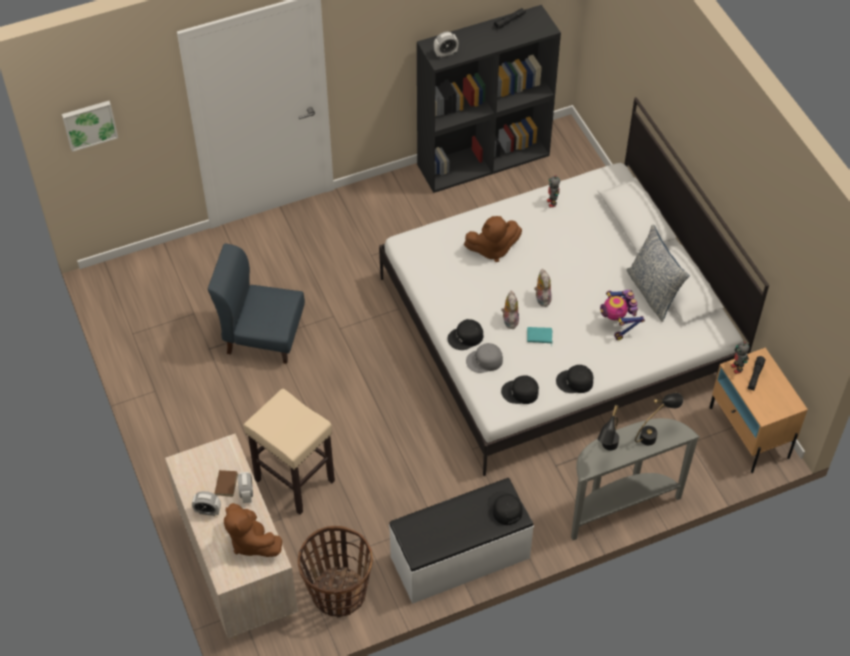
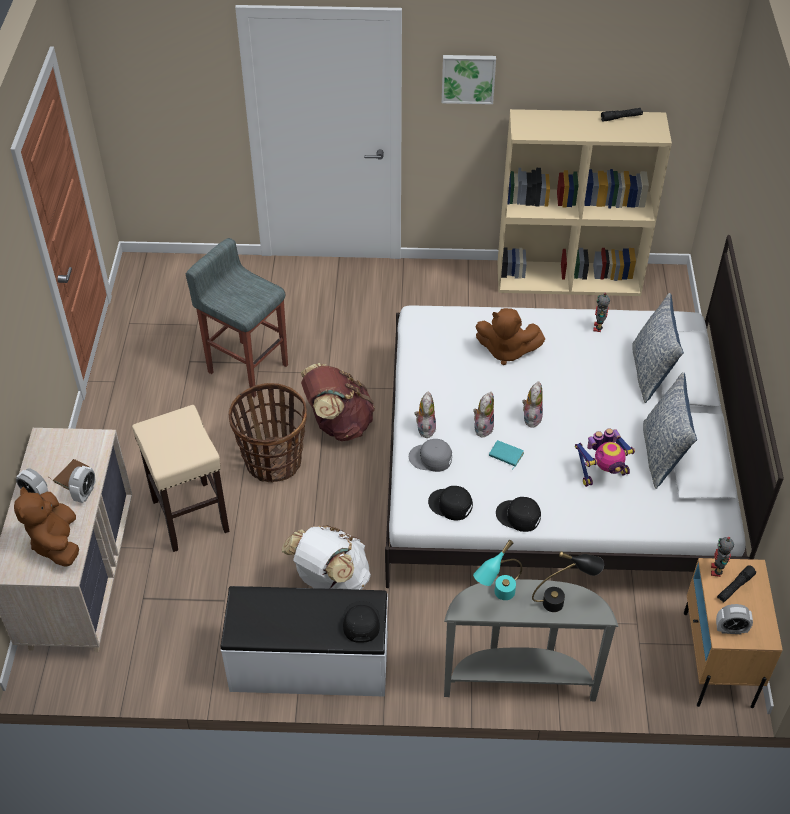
camera: 25 degrees right, 5 degrees down
picture [62,101,118,152] -> picture moved to [442,55,496,104]
blue chair [208,244,305,364] -> grey stool [186,238,288,398]
basket [298,526,373,617] -> basket moved to [229,383,307,483]
black bookcase [417,5,561,193] -> beige bookcase [498,109,672,296]
alarm clock [434,32,458,58] -> alarm clock moved to [716,604,753,634]
black cap [447,319,483,350] -> plush toy [415,391,436,438]
black table lamp [597,405,619,450] -> turquoise table lamp [473,540,522,600]
toy robot [600,289,645,340] -> toy robot turned 120 degrees counterclockwise [575,428,635,487]
none -> white backpack [282,525,371,590]
none -> brown backpack [301,363,375,441]
none -> pillow [632,293,684,403]

